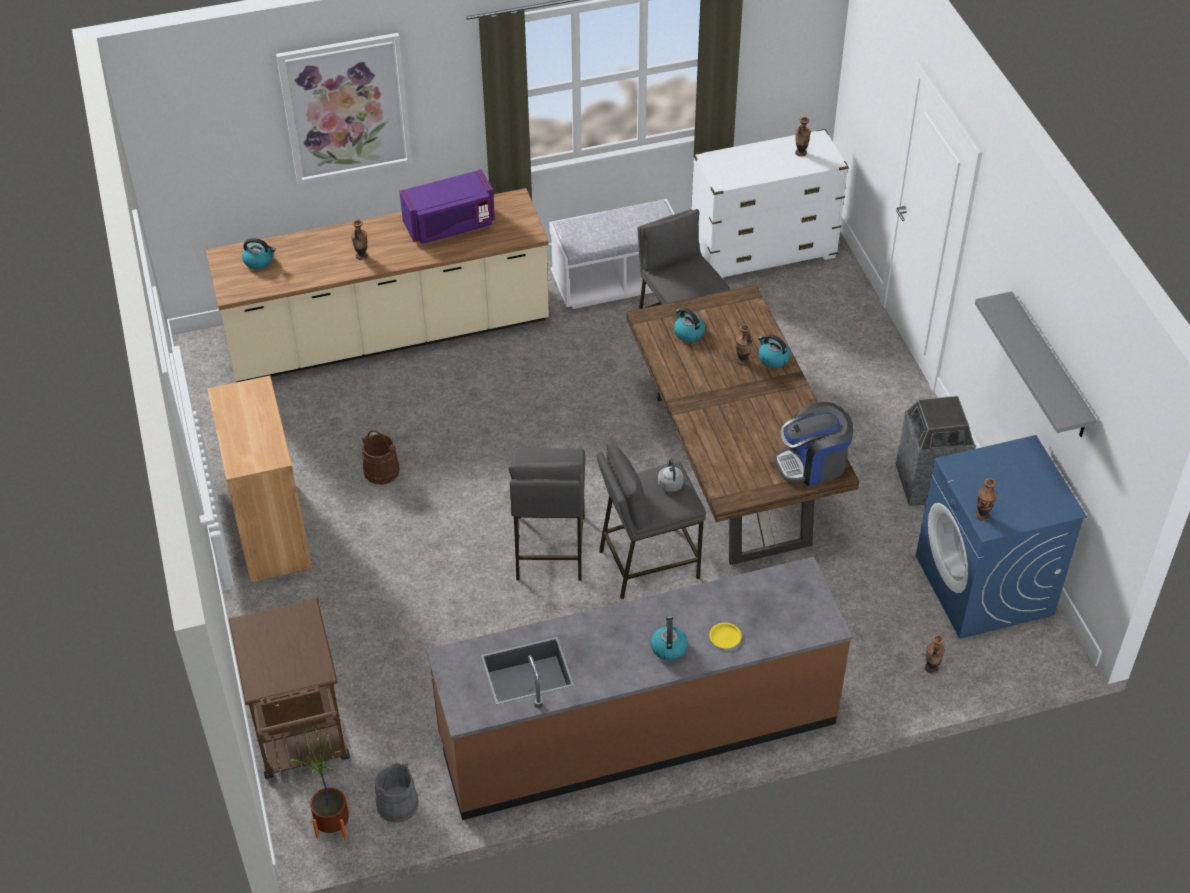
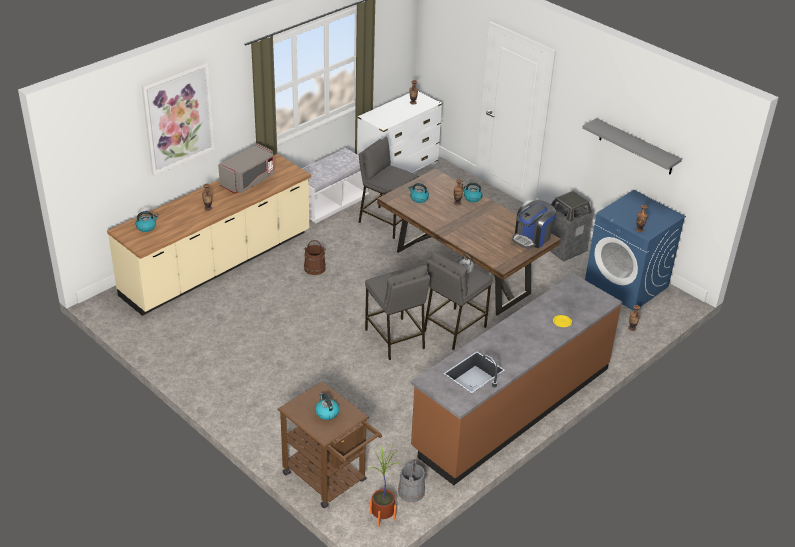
camera: 30 degrees left, 10 degrees down
brown cabinet [207,376,312,582] -> none
brown bucket [361,430,400,485] -> brown bucket moved to [303,240,326,275]
purple microwave [399,169,495,244] -> grey microwave [218,143,274,193]
kettle [650,616,688,660] -> kettle moved to [315,393,339,420]

